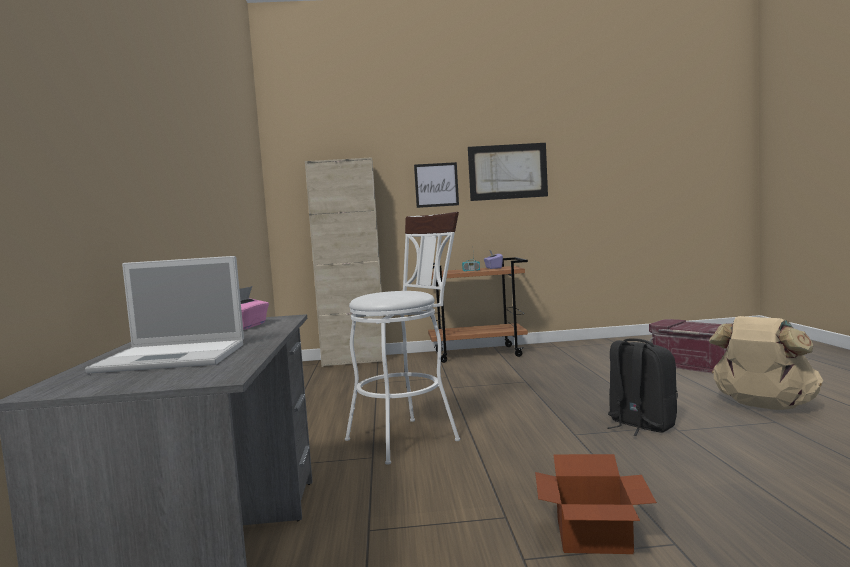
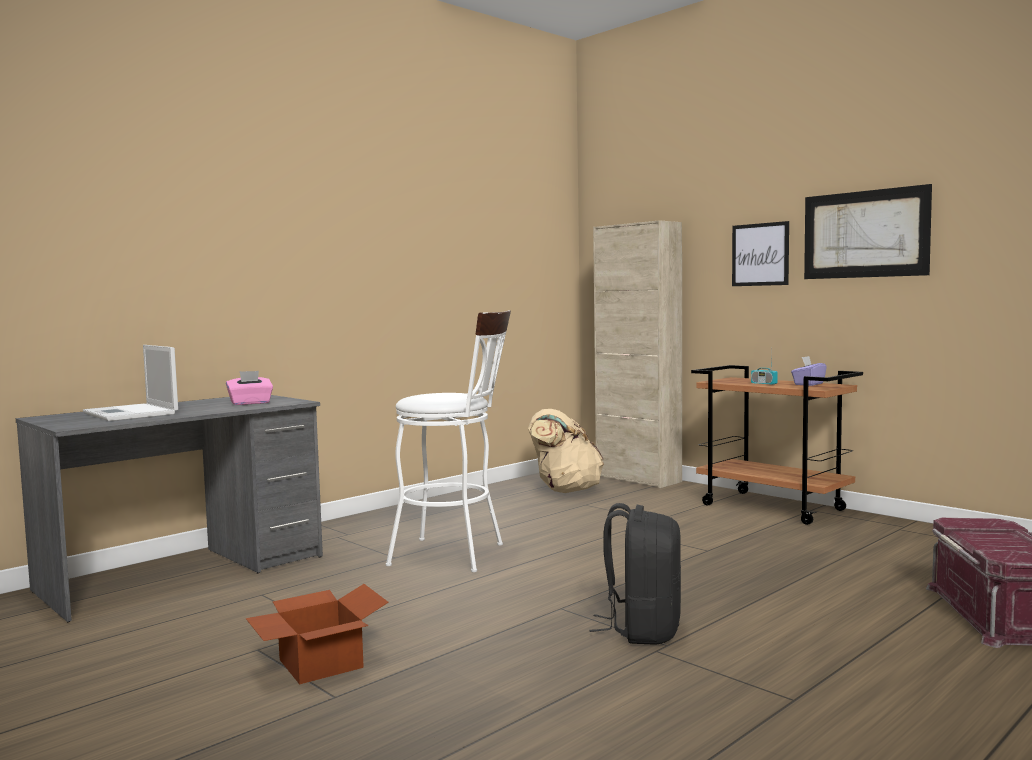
camera: 50 degrees right, 0 degrees up
beige backpack [709,316,823,410] -> beige backpack moved to [528,409,604,493]

